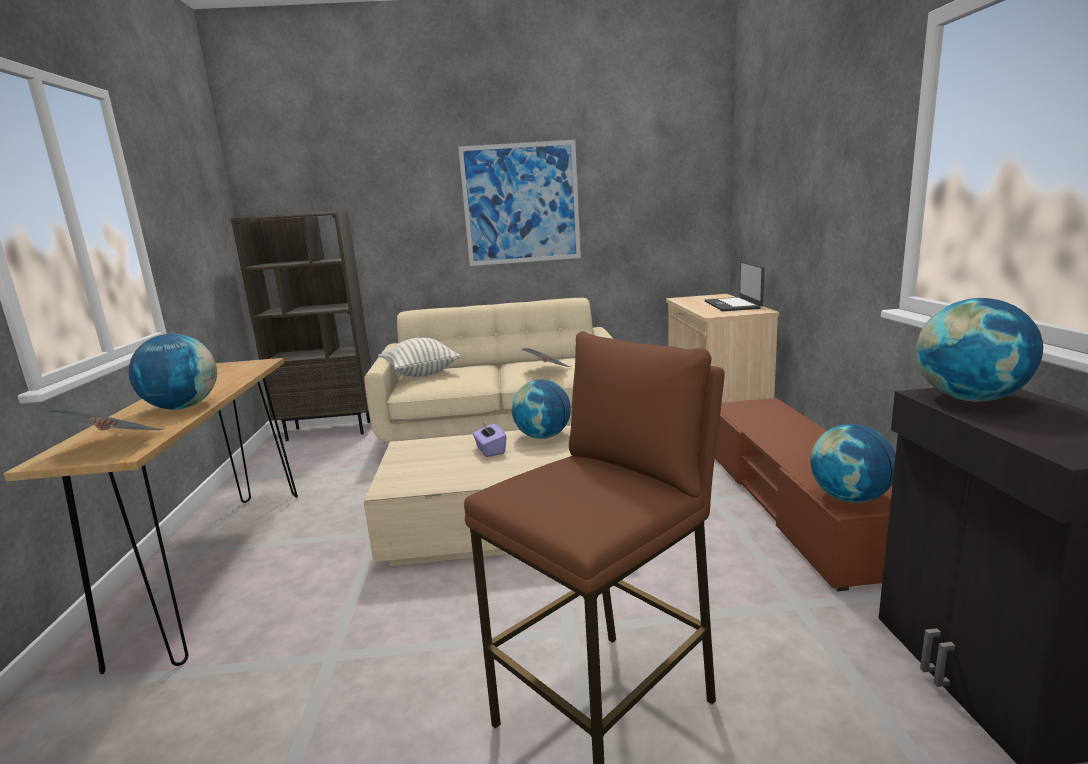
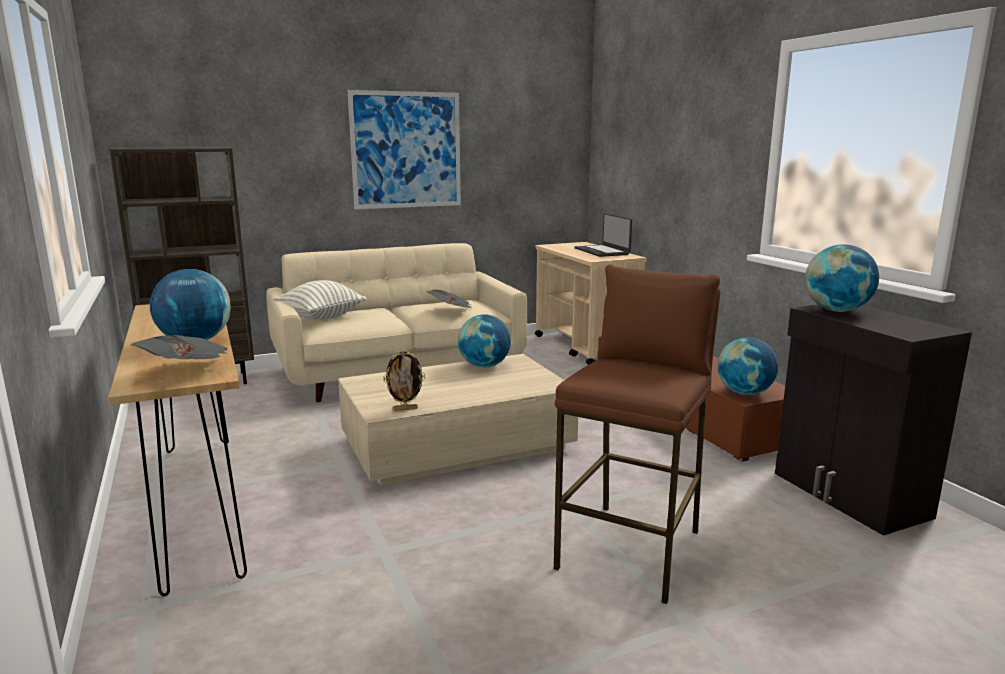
camera: 20 degrees left, 0 degrees up
purple tissue box [473,421,506,457] -> none
none -> picture frame [383,350,425,411]

